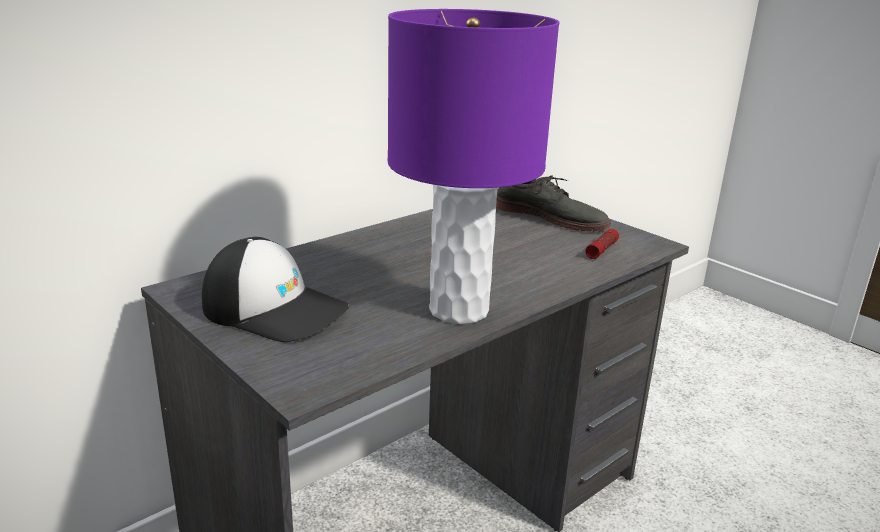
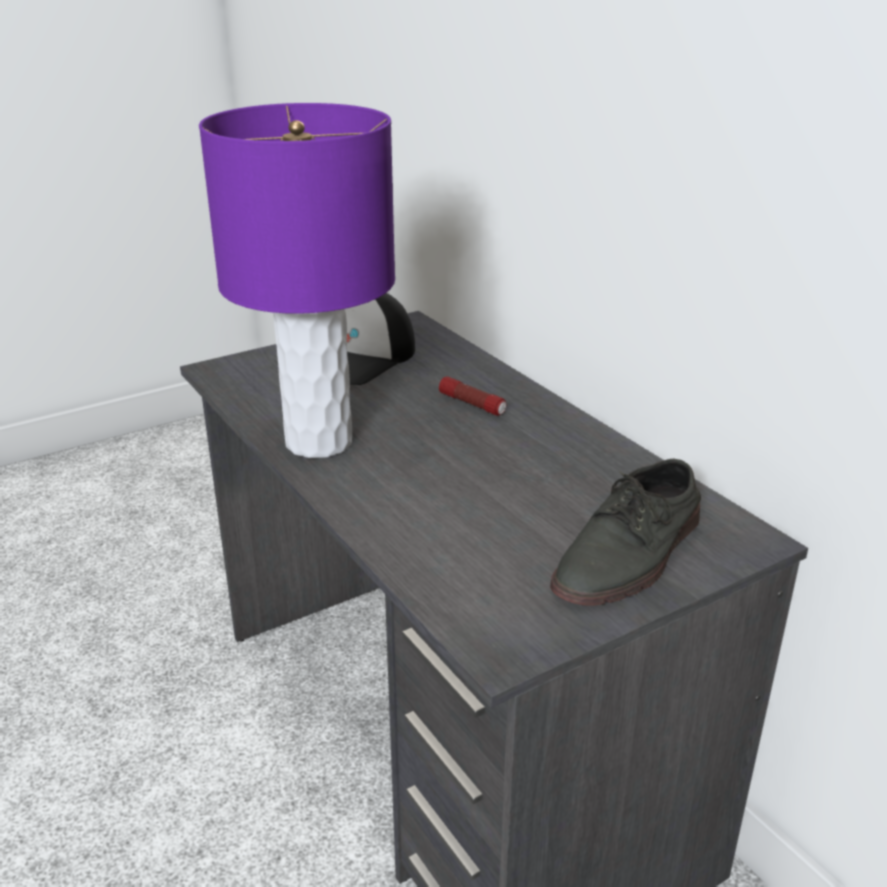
camera: 100 degrees right, 5 degrees up
flashlight [586,229,619,259] -> flashlight moved to [439,376,506,416]

